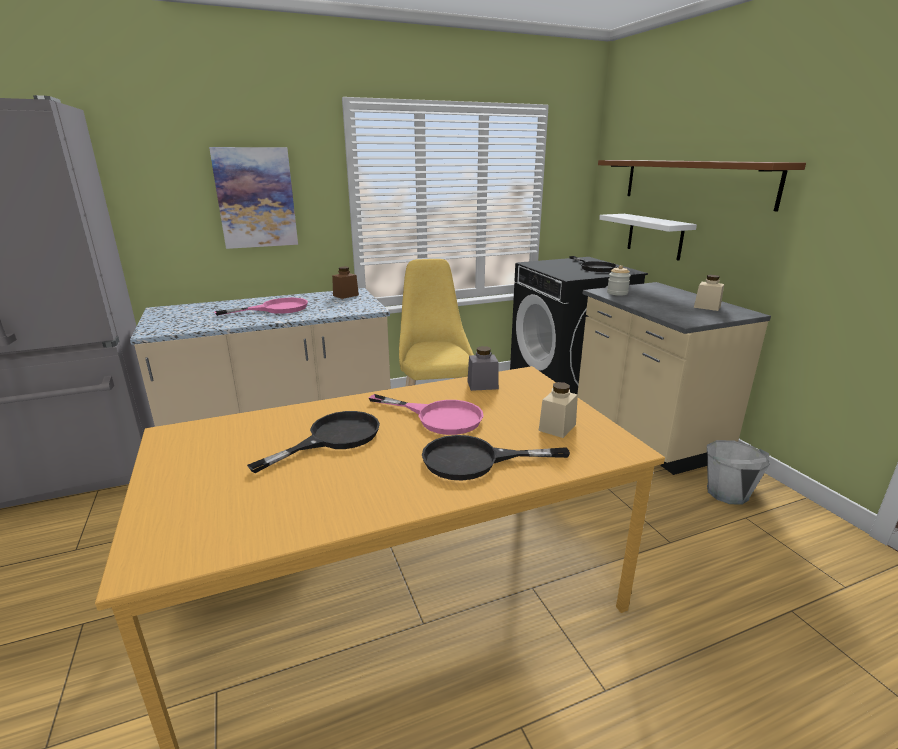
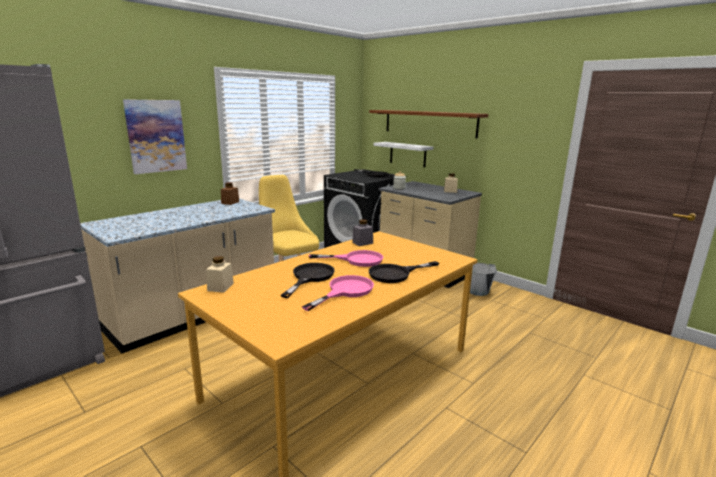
camera: 25 degrees left, 5 degrees down
pink frying pan [214,298,308,316] -> pink frying pan moved to [302,275,374,311]
beige jar [539,382,578,438] -> beige jar moved to [206,256,234,293]

